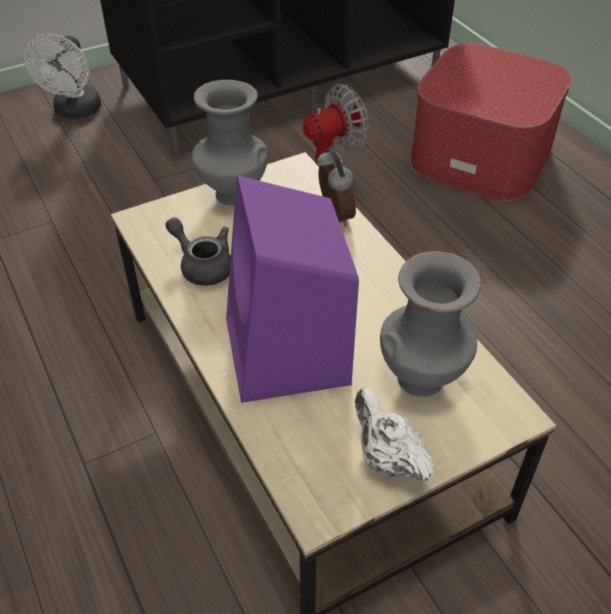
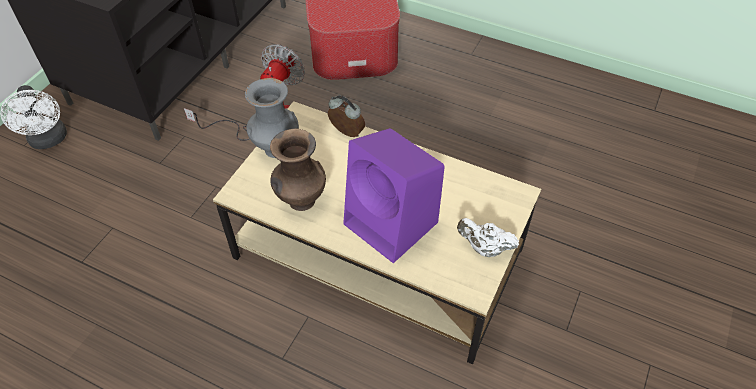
camera: 35 degrees left, 5 degrees up
grey teapot [166,217,231,286] -> brown vase [270,129,326,211]
grey vase [380,251,481,397] -> none

